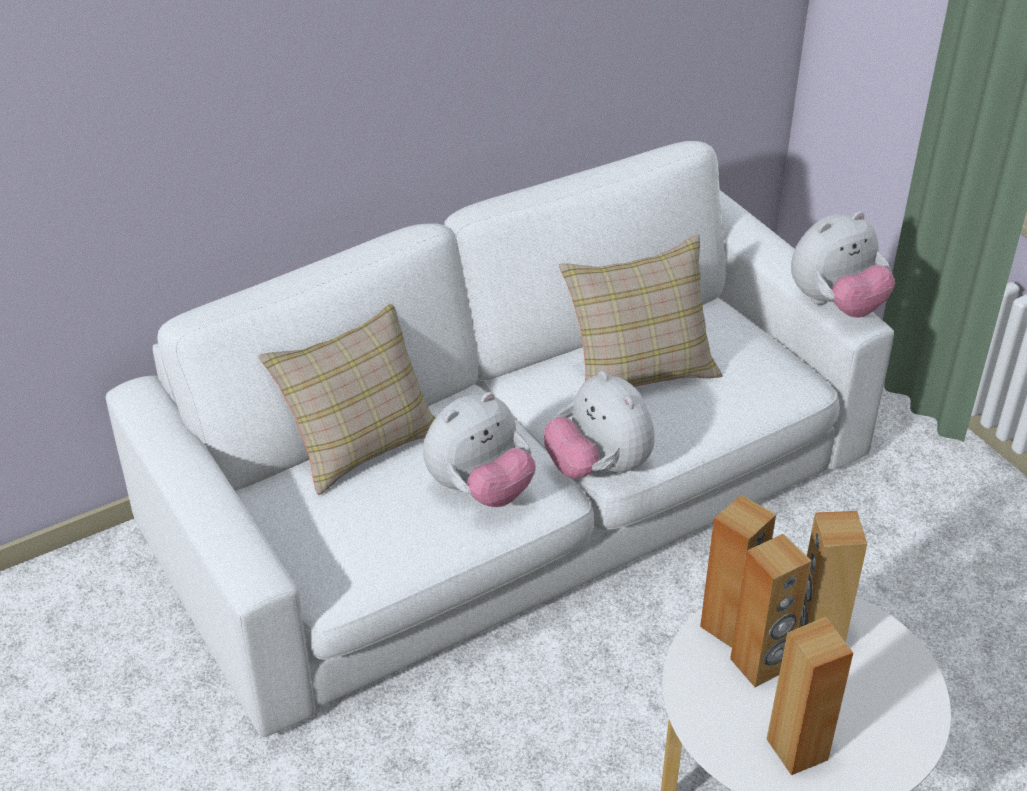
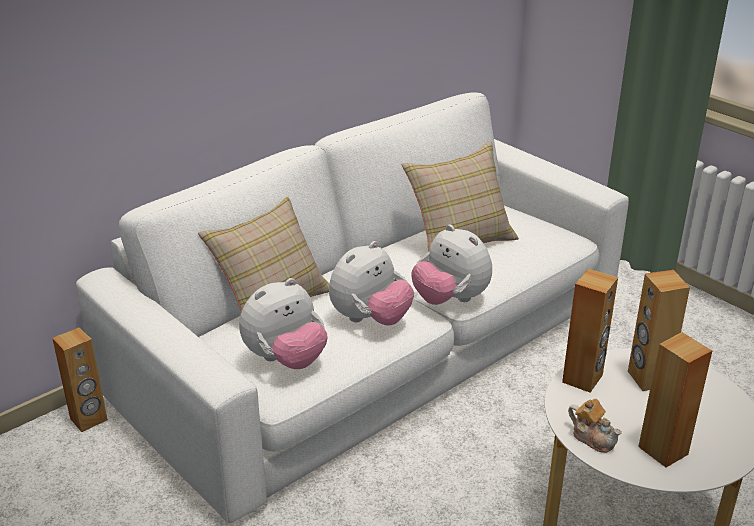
camera: 10 degrees left, 10 degrees down
brown speaker [730,534,812,687] -> brown speaker moved to [52,327,108,432]
plush toy [791,211,895,317] -> plush toy moved to [239,278,328,369]
none -> teapot [568,399,622,453]

